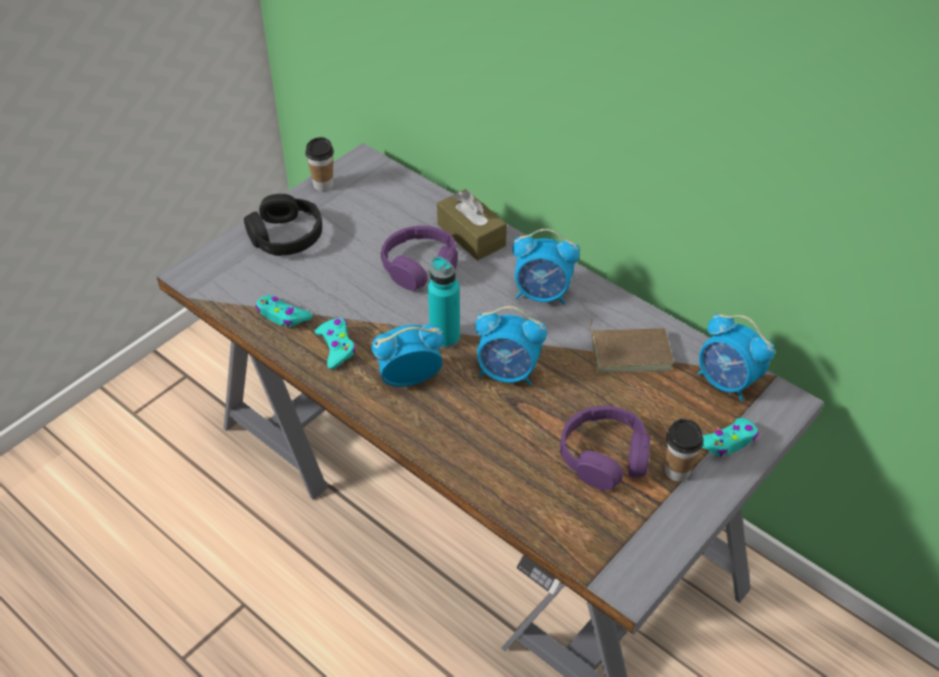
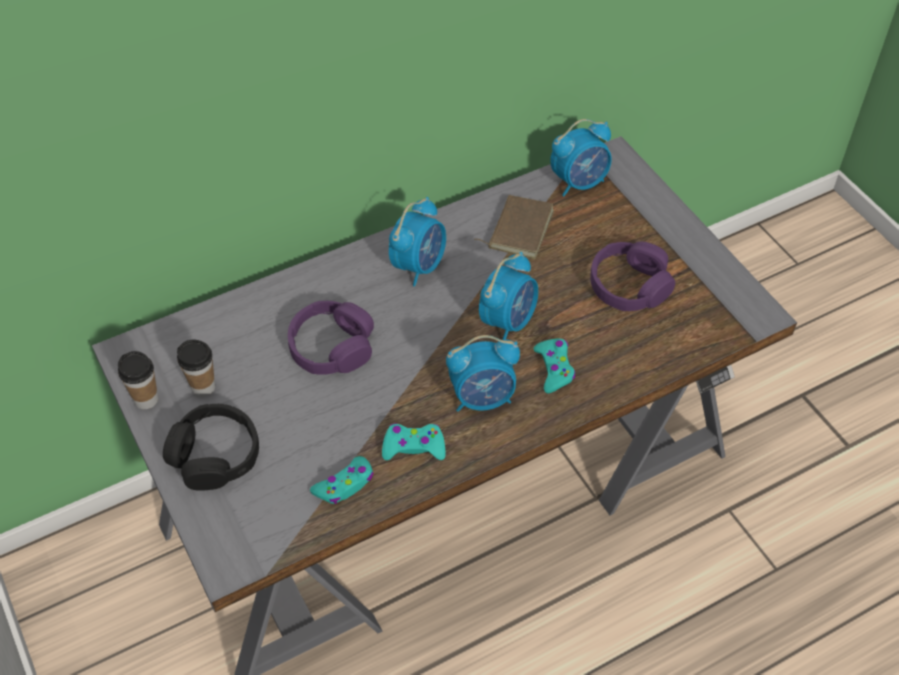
camera: 70 degrees left, 5 degrees up
alarm clock [372,324,444,387] -> alarm clock turned 105 degrees counterclockwise [446,335,520,412]
turquoise bottle [428,257,460,349] -> none
brown tissue box [437,189,507,261] -> none
cup [665,419,703,481] -> cup moved to [177,340,215,397]
turquoise game controller [701,418,759,457] -> turquoise game controller moved to [534,339,576,393]

